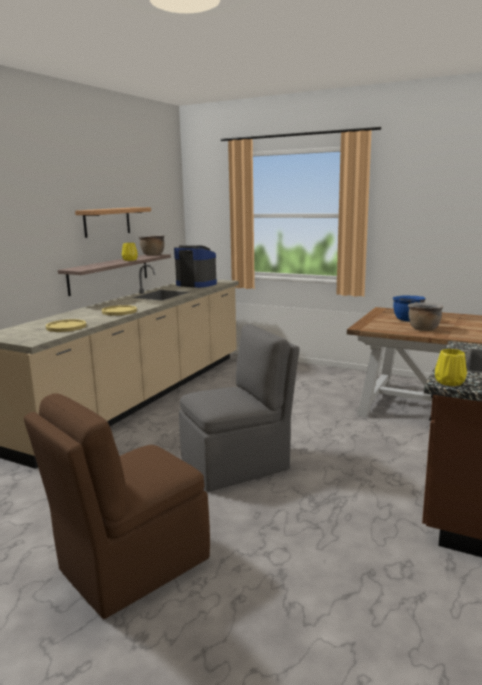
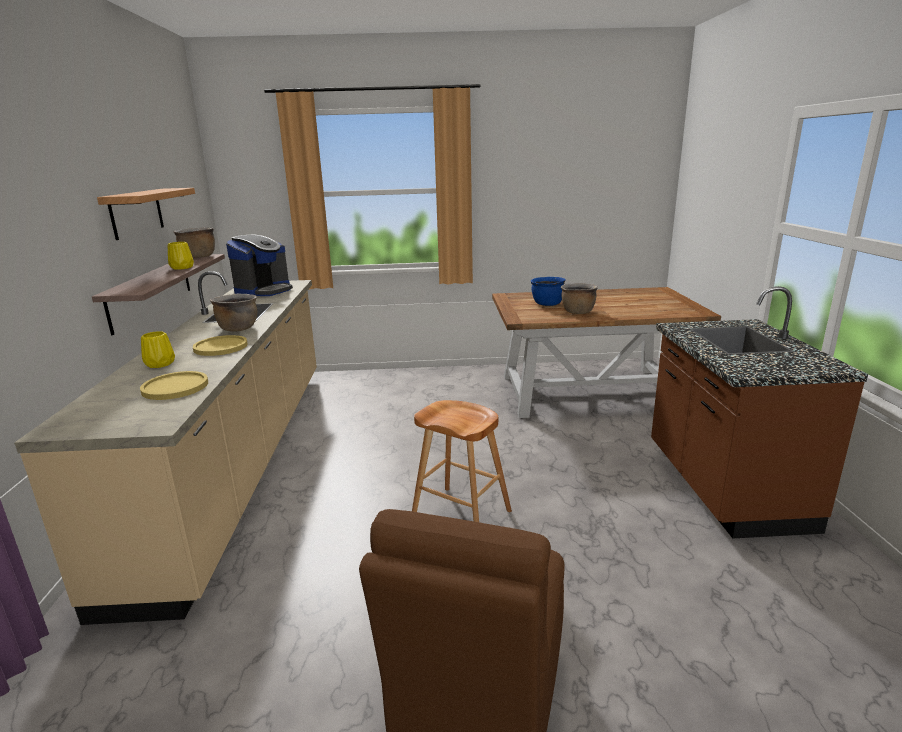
camera: 30 degrees left, 5 degrees up
coffee machine [174,245,217,288] -> coffee machine turned 120 degrees clockwise [226,235,293,296]
grey chair [179,324,300,492] -> brown stool [412,400,512,522]
yellow vase [435,349,467,386] -> yellow vase moved to [141,331,175,368]
none -> brown cooking pot [210,294,257,332]

